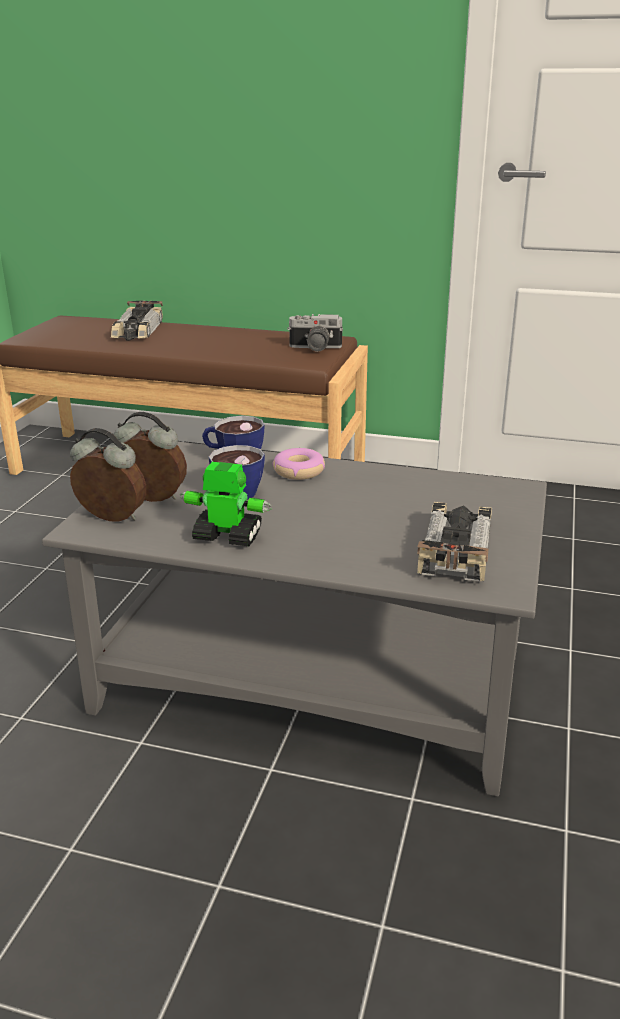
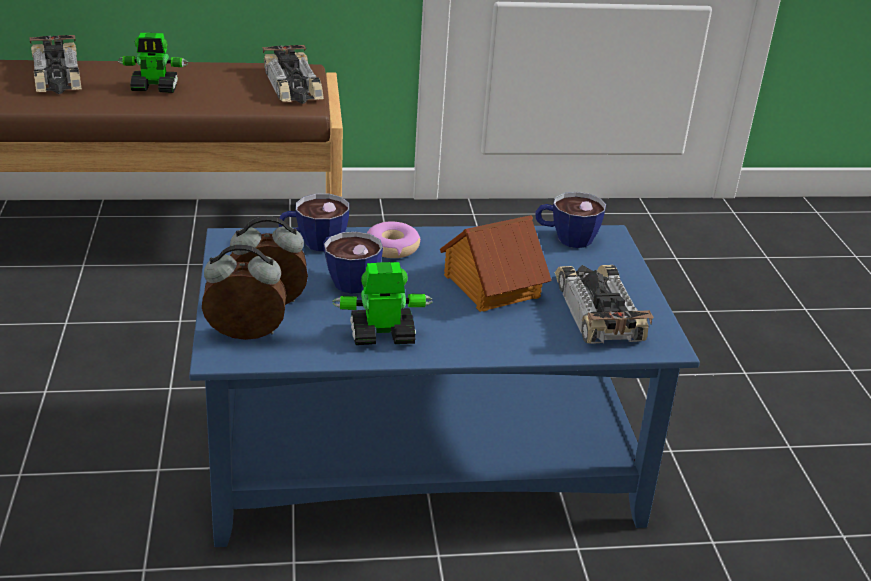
camera: 25 degrees left, 5 degrees up
grey coffee table [42,442,547,797] -> blue coffee table [189,225,700,547]
camera [287,314,343,352] -> toy car [262,45,324,104]
none -> toy robot [118,33,188,93]
none -> toy house [440,215,552,312]
none -> cup [535,192,606,248]

